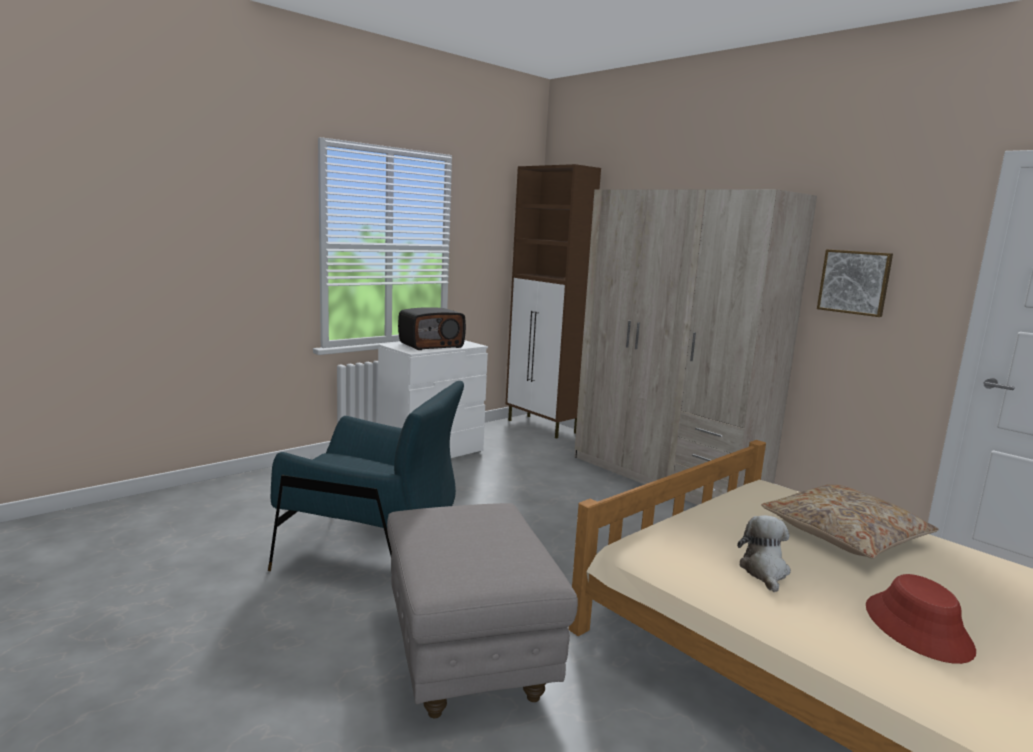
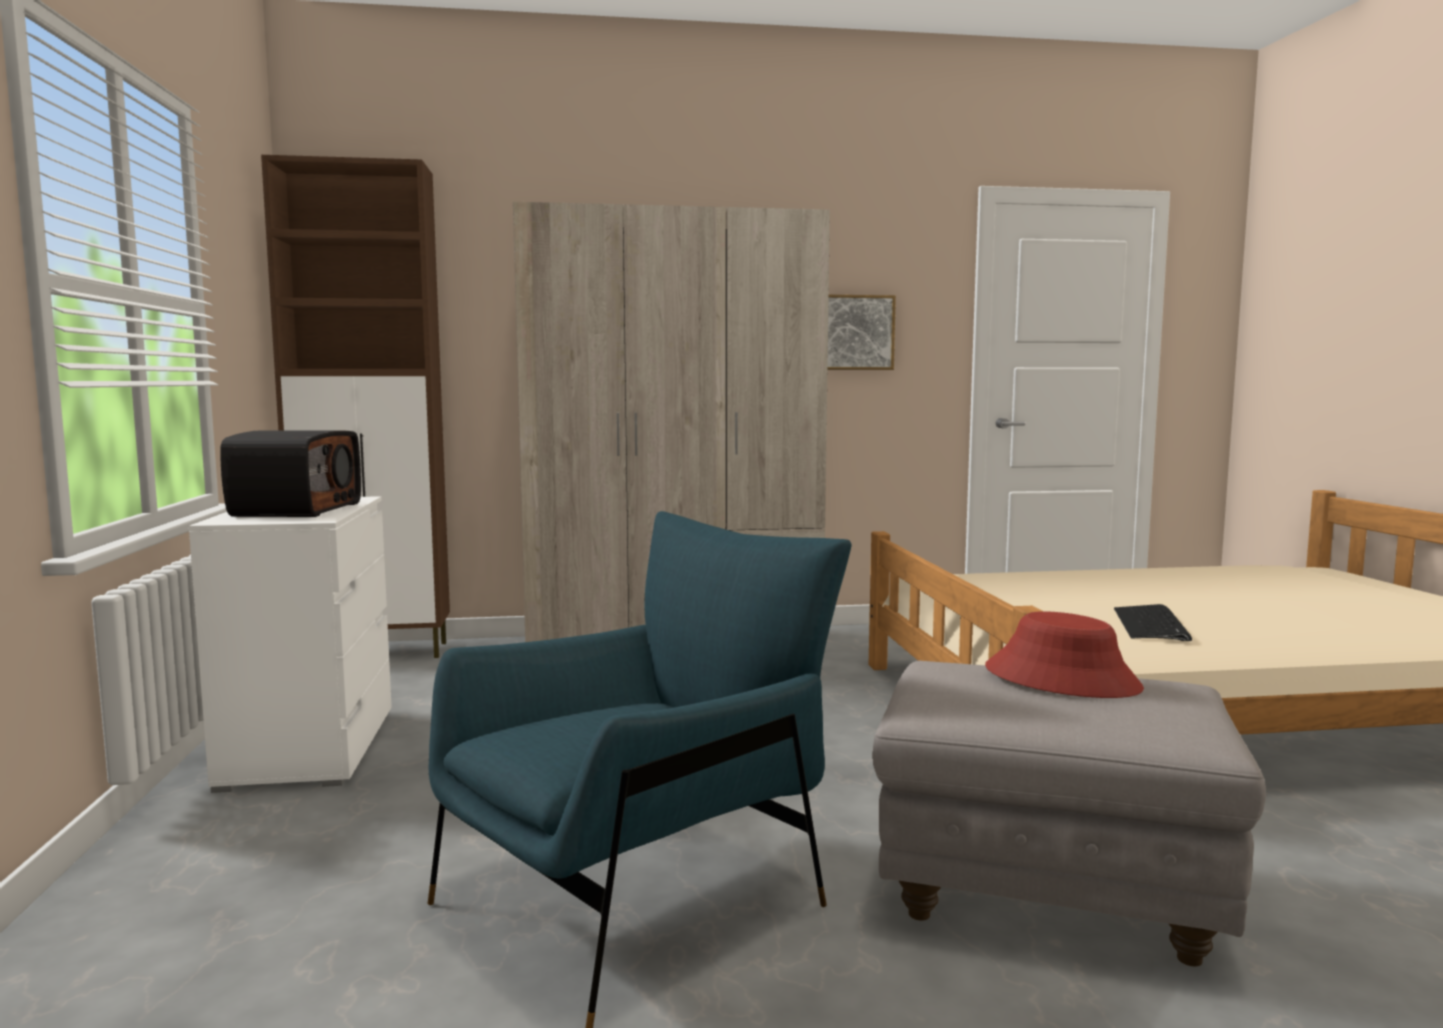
camera: 55 degrees left, 5 degrees down
plush toy [737,515,791,592] -> keyboard [1114,604,1192,641]
beige pillow [761,484,938,559] -> none
red hat [866,574,976,664] -> red hat moved to [985,611,1144,698]

